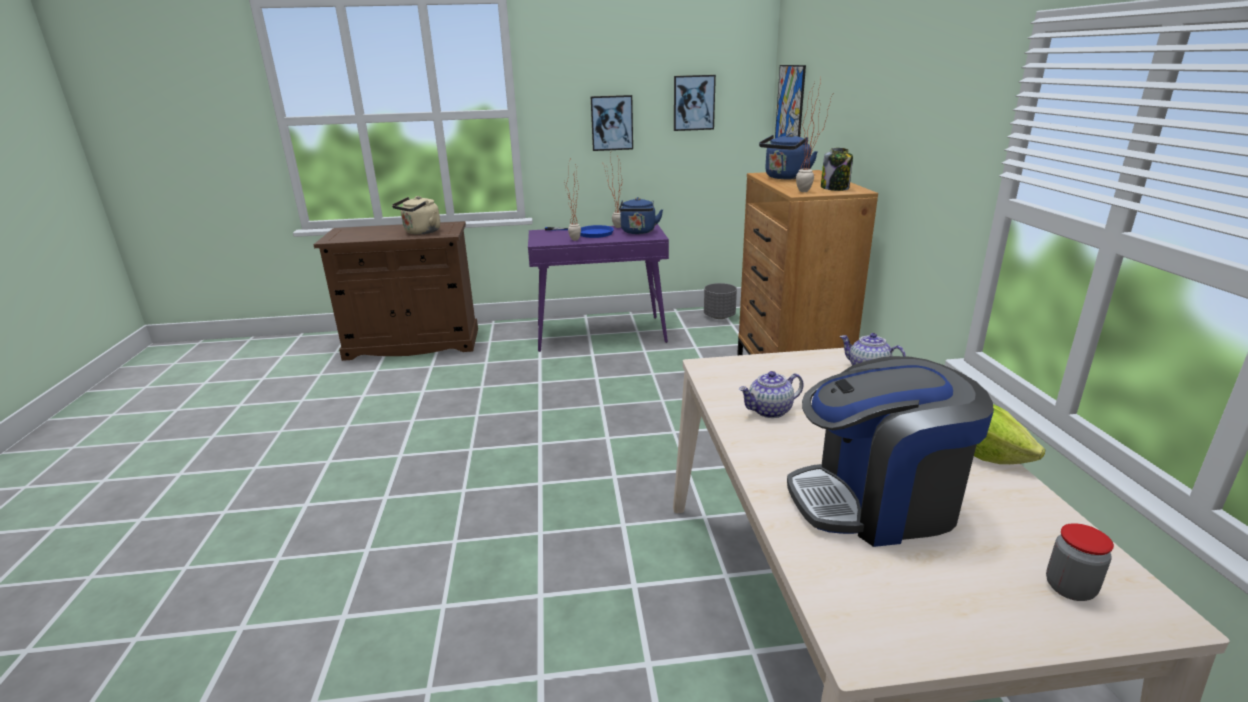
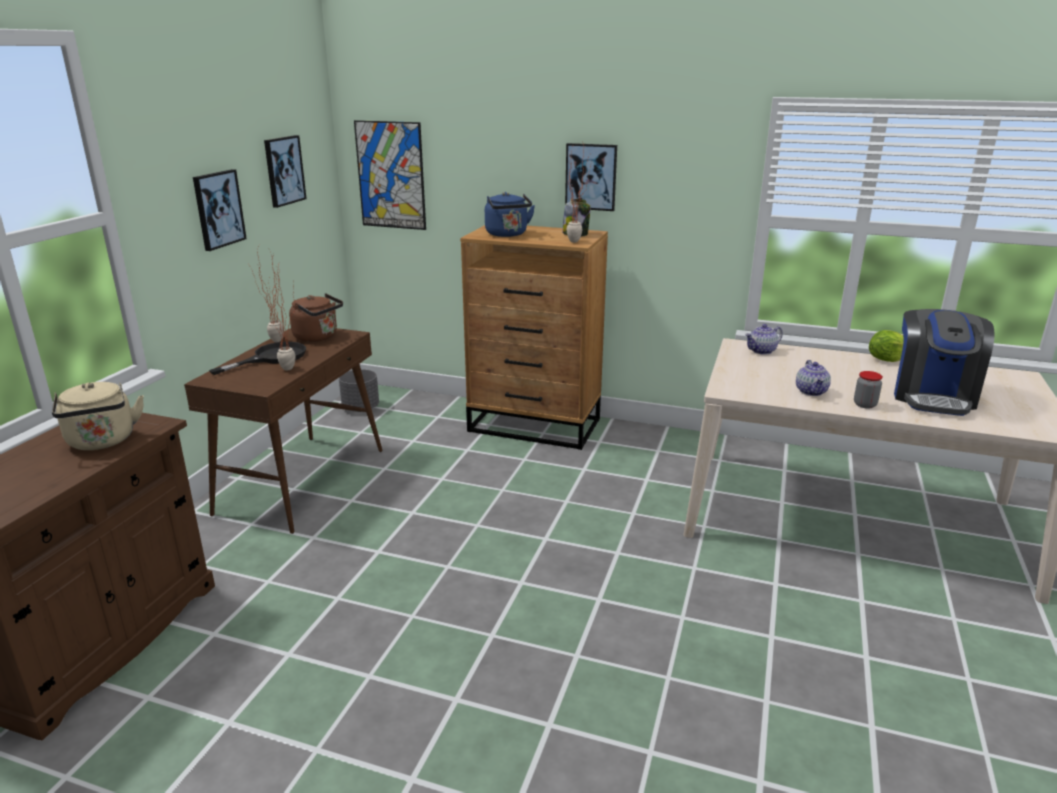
camera: 65 degrees left, 0 degrees up
purple console table [528,224,669,352] -> brown console table [184,328,383,534]
blue frying pan [545,225,614,238] -> black frying pan [209,342,306,375]
blue kettle [619,197,663,234] -> brown kettle [289,293,343,342]
jar [1046,523,1114,601] -> jar moved to [854,371,883,409]
none -> picture [565,143,617,211]

